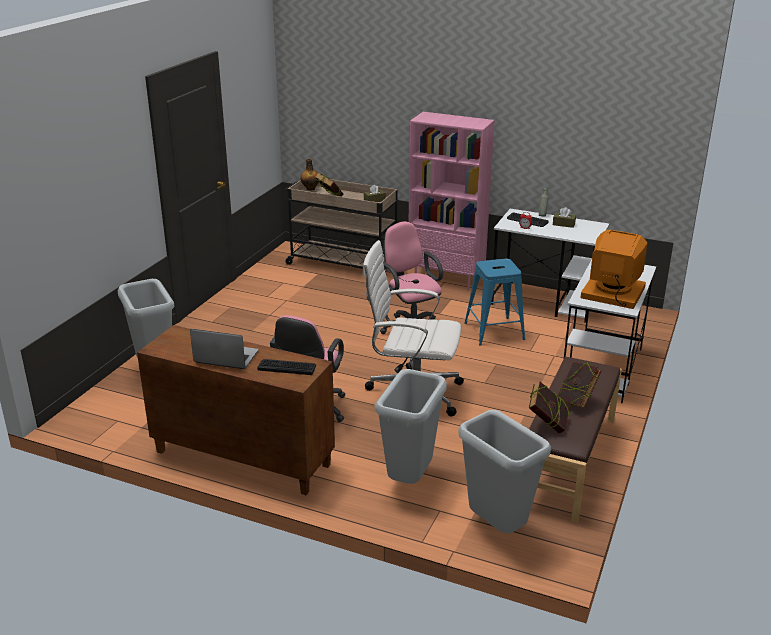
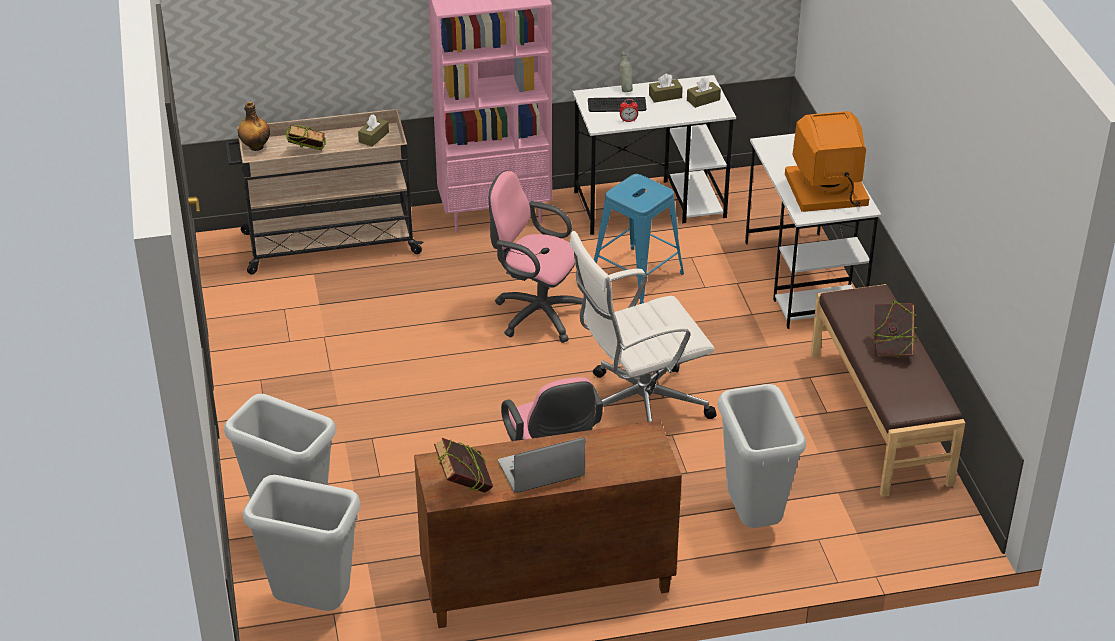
camera: 35 degrees left, 10 degrees up
keyboard [257,359,316,375] -> none
grey trash can [458,410,551,533] -> grey trash can moved to [242,475,360,611]
book [529,381,569,433] -> book moved to [434,438,493,493]
none -> brown tissue box [687,77,721,108]

